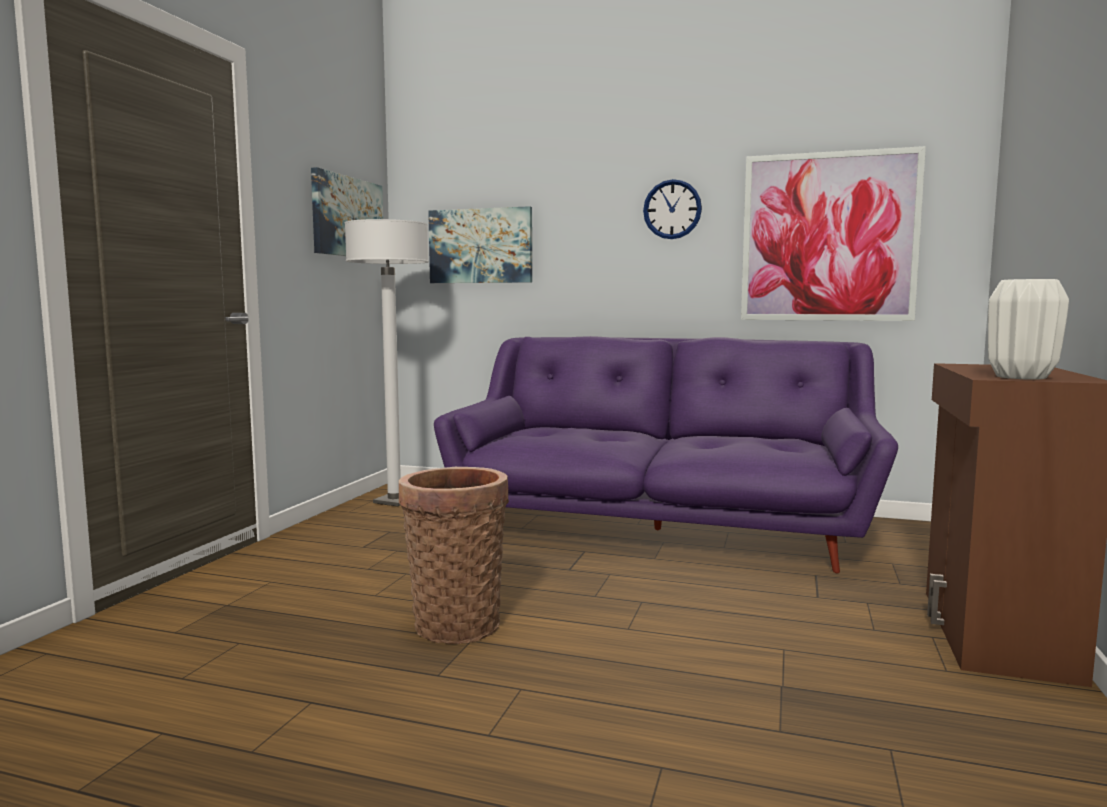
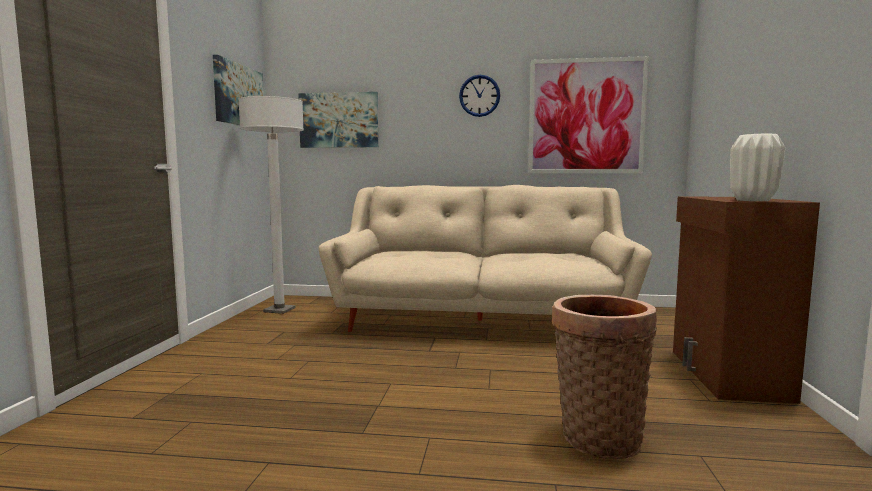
camera: 10 degrees left, 0 degrees up
basket [399,467,509,644] -> basket moved to [552,295,657,459]
purple sofa [434,336,898,573] -> beige sofa [318,185,652,332]

